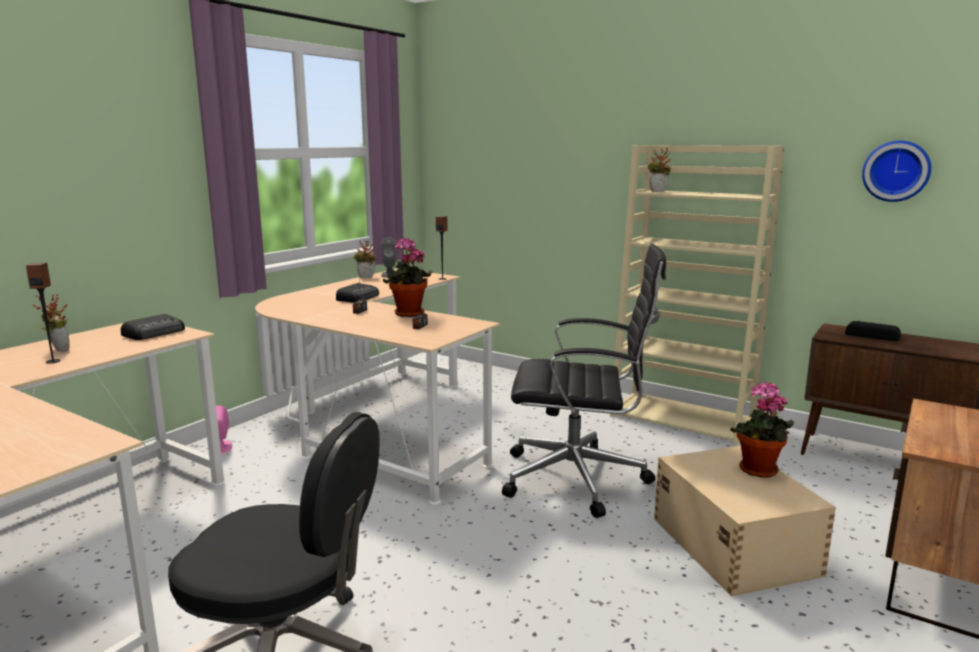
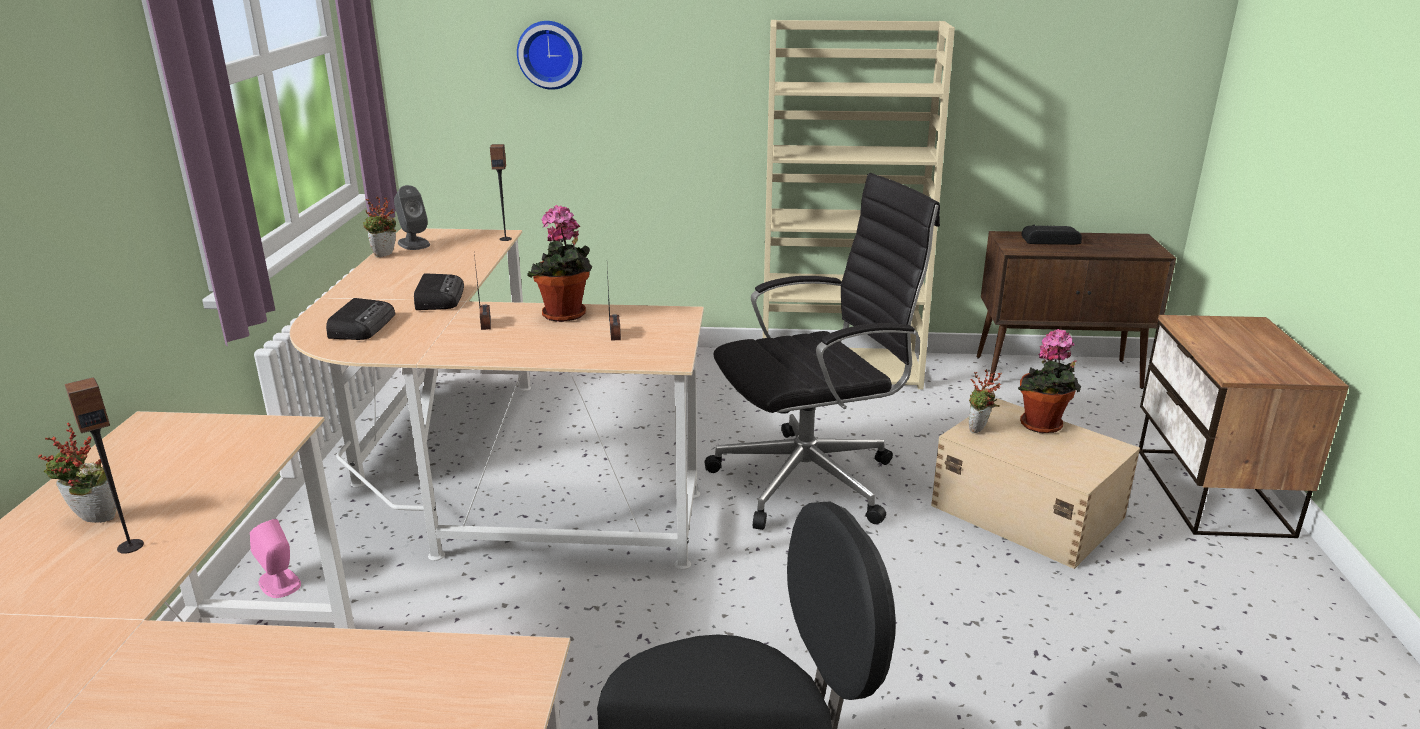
camera: 30 degrees left, 10 degrees up
radio [121,314,185,340] -> radio moved to [326,298,395,340]
potted plant [648,148,671,192] -> potted plant moved to [969,369,1002,433]
wall clock [862,141,931,202] -> wall clock moved to [517,21,582,90]

